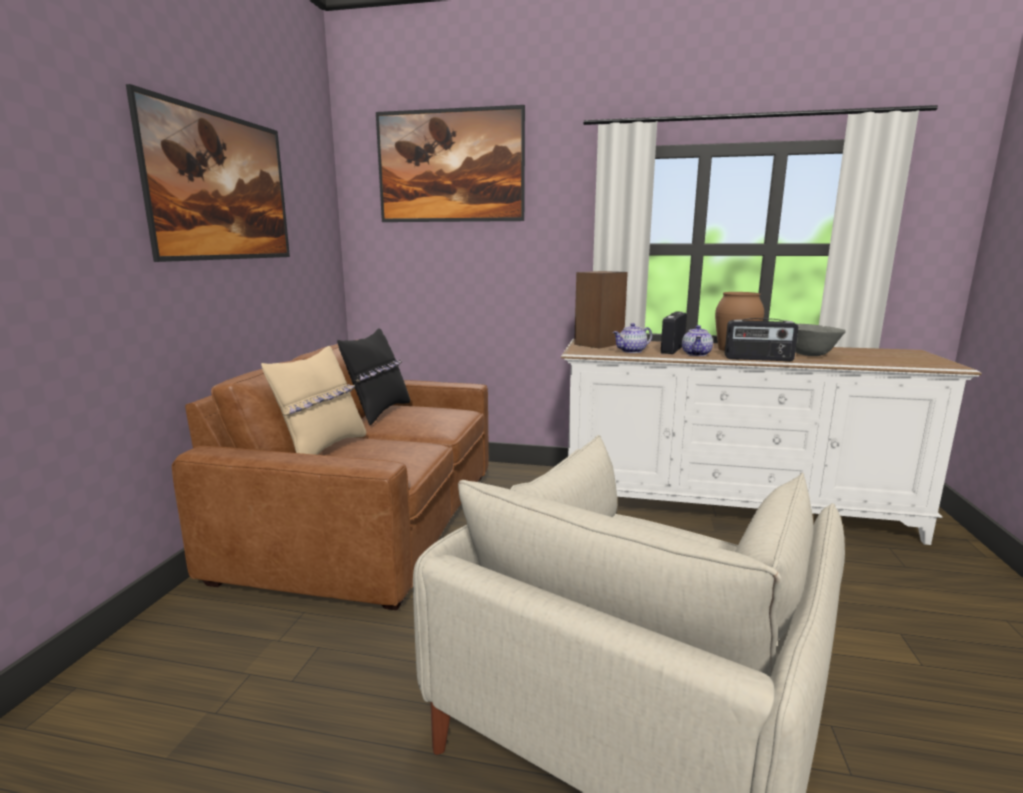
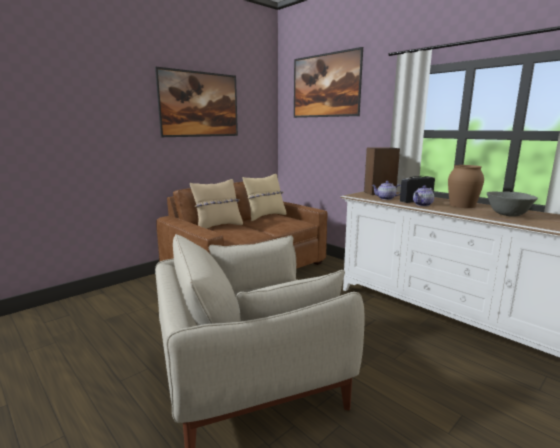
camera: 35 degrees right, 0 degrees up
black pillow [337,328,410,425] -> beige pillow [242,174,286,221]
radio [725,318,799,361] -> none

